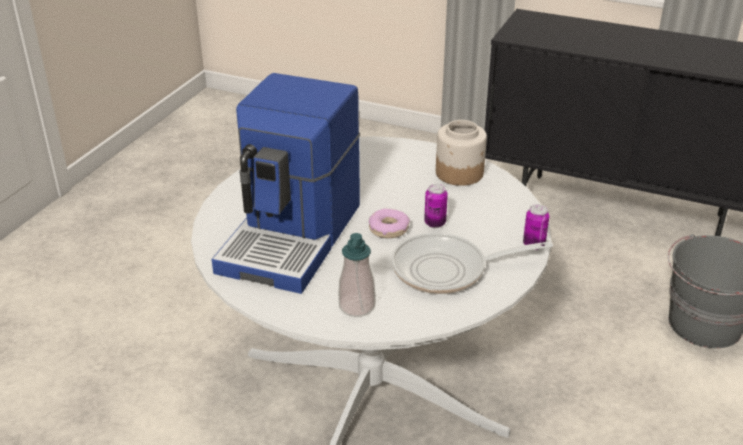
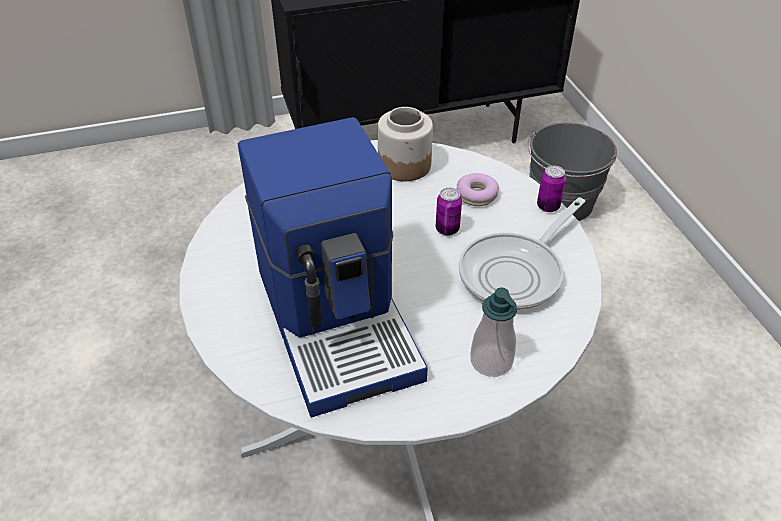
camera: 40 degrees left, 10 degrees up
donut [369,209,410,238] -> donut moved to [457,173,499,206]

